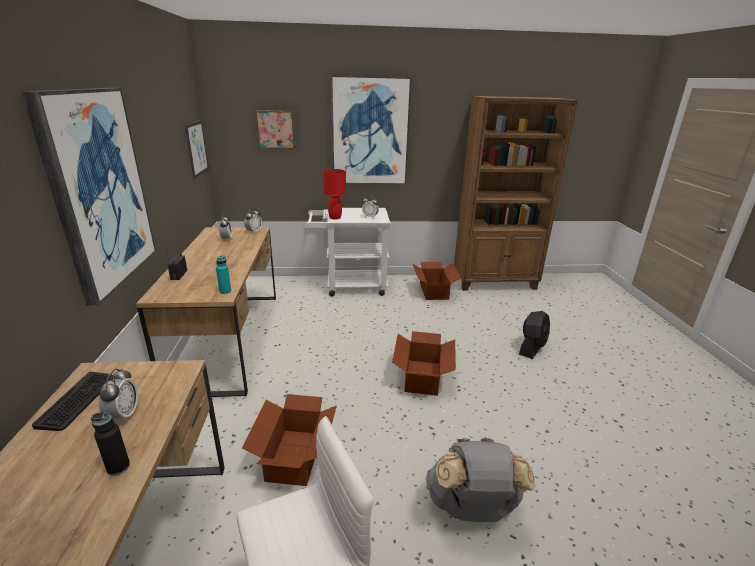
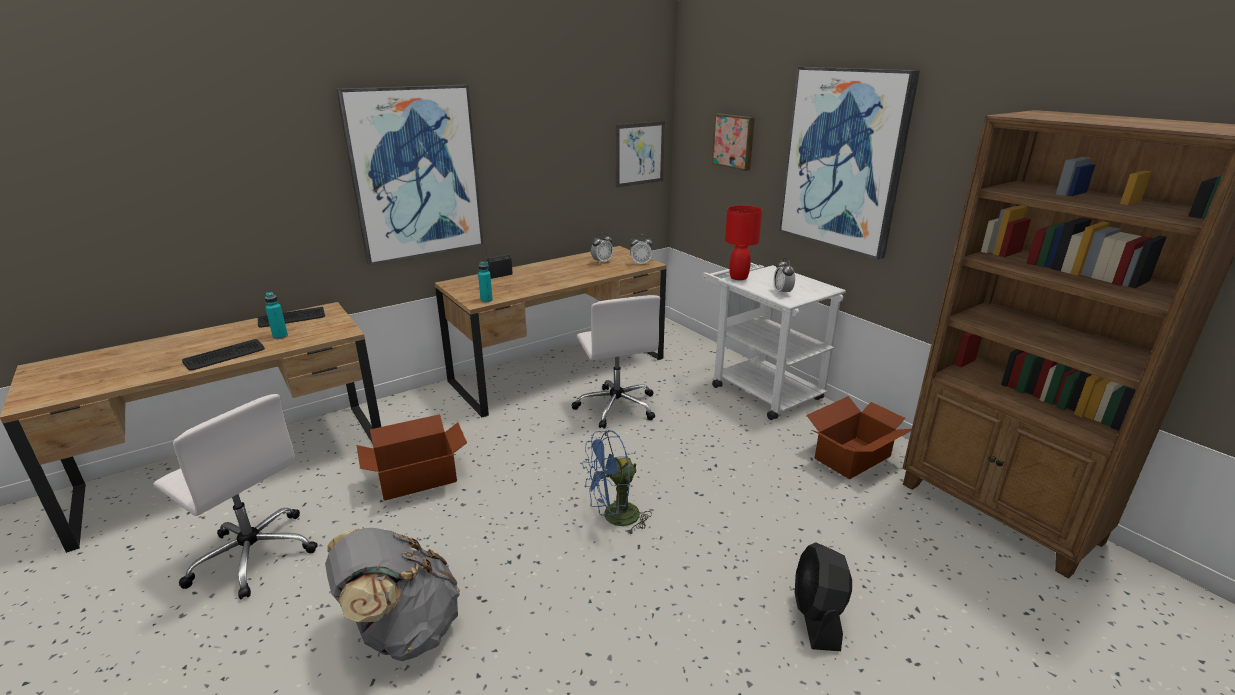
camera: 60 degrees right, 0 degrees up
black bottle [91,412,130,476] -> keyboard [182,339,265,371]
alarm clock [99,369,138,423] -> turquoise bottle [265,292,288,339]
cardboard box [392,331,456,396] -> blue fan [582,430,652,536]
black fan [519,311,550,359] -> black fan turned 90 degrees clockwise [795,542,852,651]
none -> white office chair [572,295,660,429]

